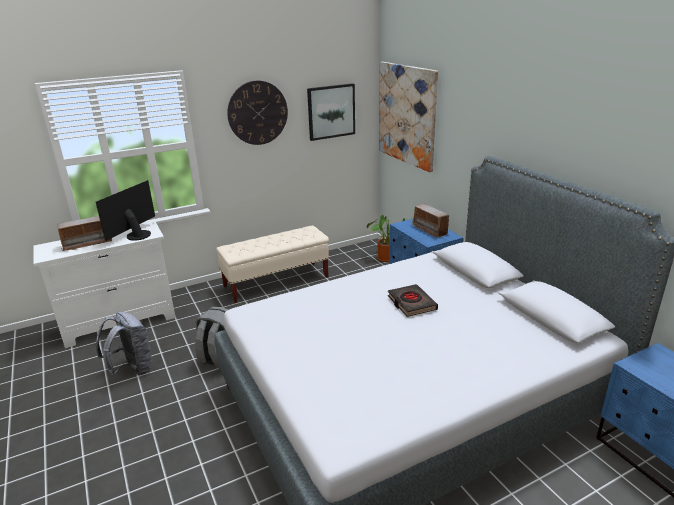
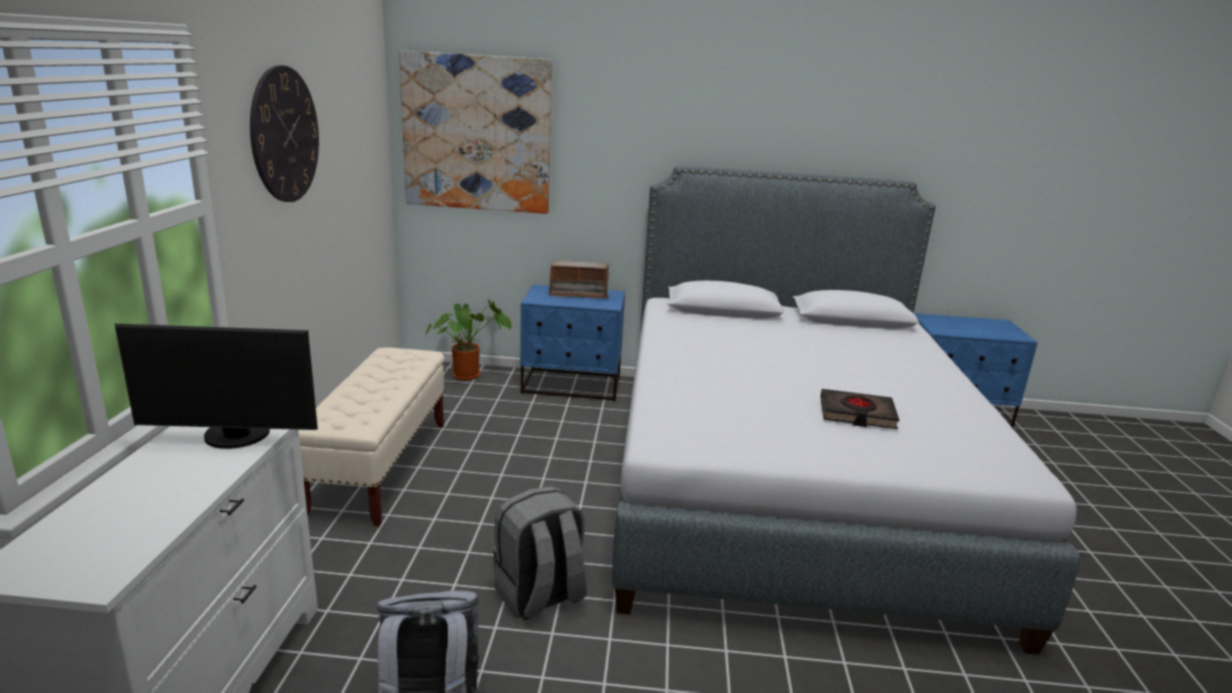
camera: 60 degrees left, 5 degrees down
radio [57,216,112,251] -> none
monitor [96,180,155,241] -> monitor turned 60 degrees counterclockwise [115,324,318,449]
picture [307,83,355,141] -> none
black book [388,284,438,317] -> black book moved to [820,389,899,429]

